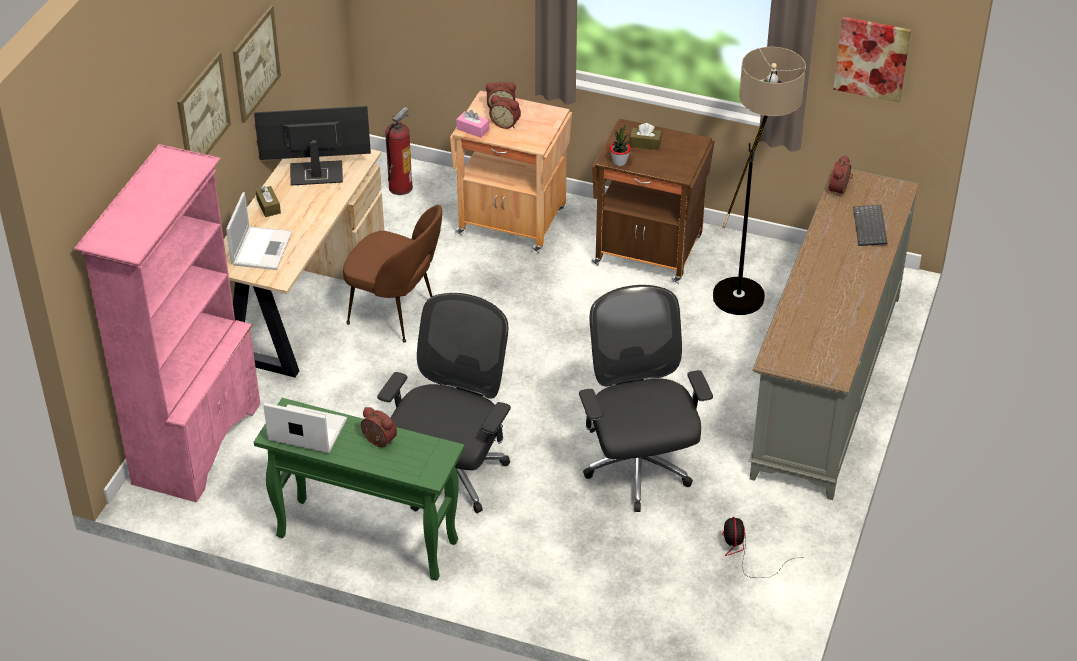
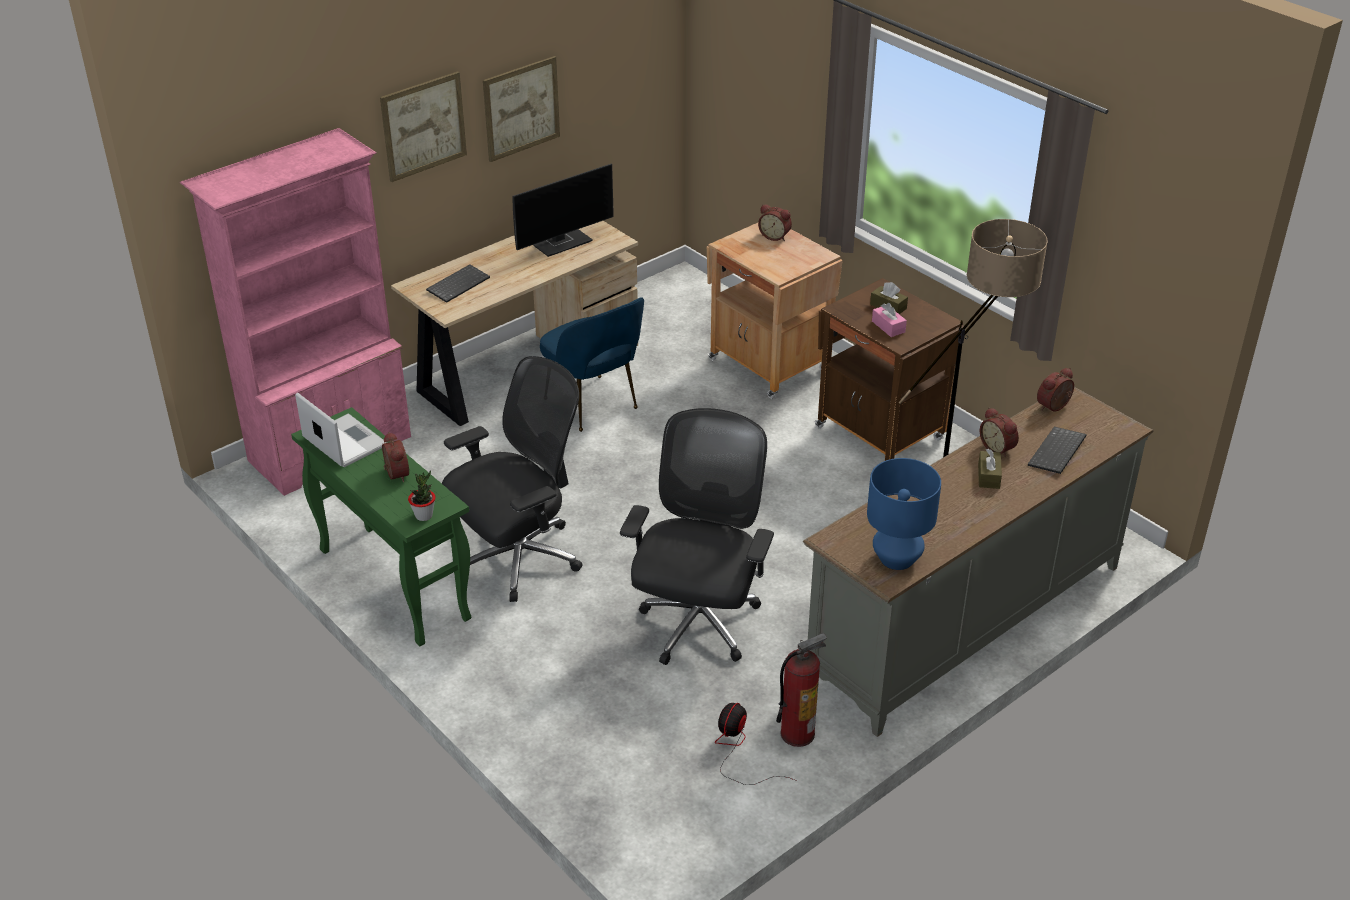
camera: 30 degrees right, 5 degrees down
laptop [226,192,292,270] -> keyboard [426,264,490,303]
monitor [254,106,371,186] -> monitor turned 120 degrees clockwise [512,164,614,257]
brown tissue box [256,186,281,217] -> brown tissue box moved to [978,449,1002,489]
brown chair [343,205,442,343] -> blue chair [540,297,644,432]
fire extinguisher [385,107,413,195] -> fire extinguisher moved to [776,633,827,747]
pink tissue box [456,110,489,138] -> pink tissue box moved to [872,303,907,337]
alarm clock [489,95,521,129] -> alarm clock moved to [980,407,1019,457]
potted plant [610,125,631,166] -> potted plant moved to [408,471,436,521]
picture [833,17,911,103] -> none
none -> blue table lamp [867,458,941,570]

